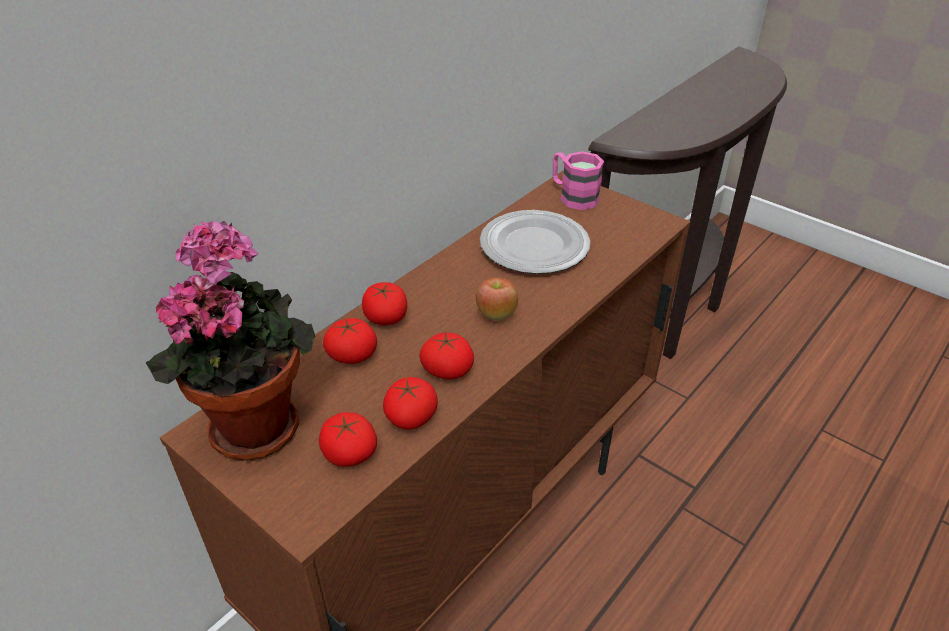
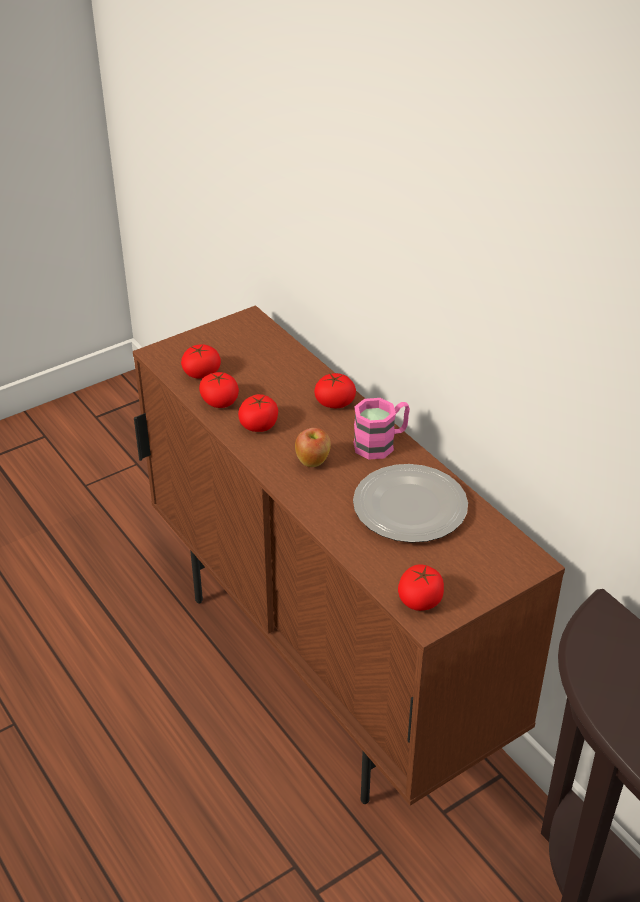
camera: 105 degrees right, 0 degrees up
potted plant [146,221,315,461] -> none
tomato [323,318,377,364] -> tomato moved to [398,564,444,611]
pink mug [553,151,604,210] -> pink mug moved to [354,398,410,460]

